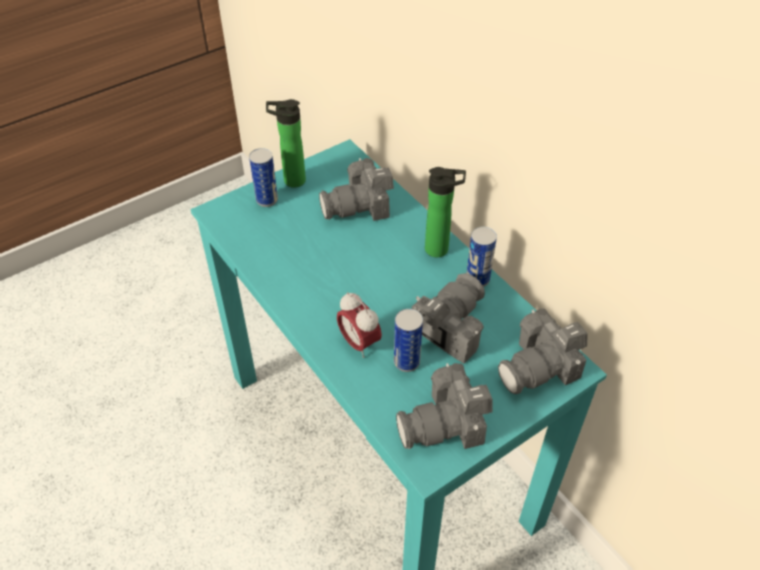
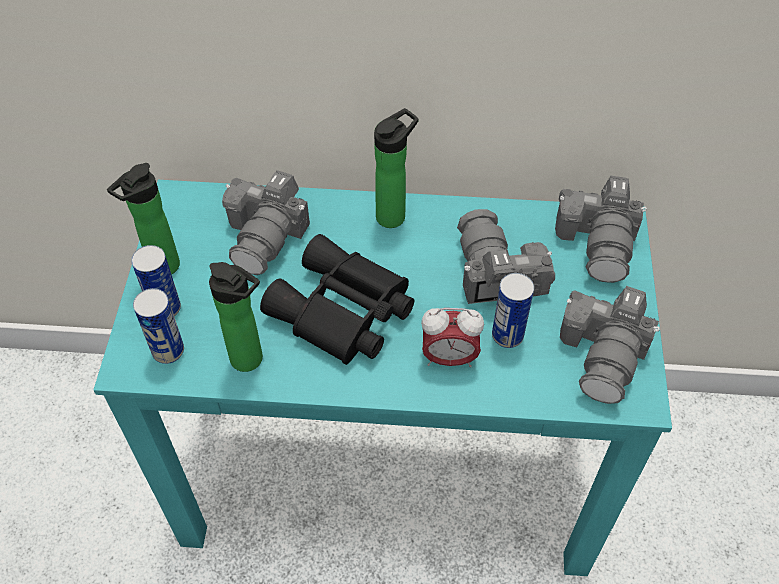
camera: 50 degrees left, 5 degrees up
can [466,227,497,287] -> can moved to [133,288,184,364]
none -> bottle [209,262,263,372]
none -> black binoculars [260,234,414,365]

